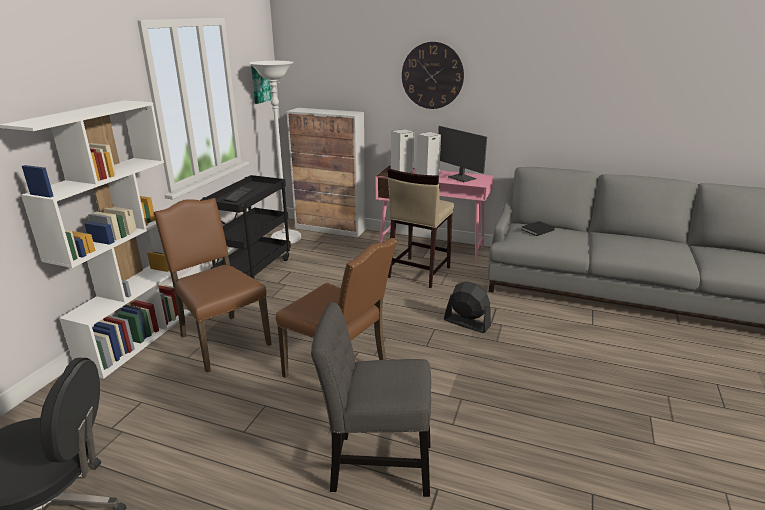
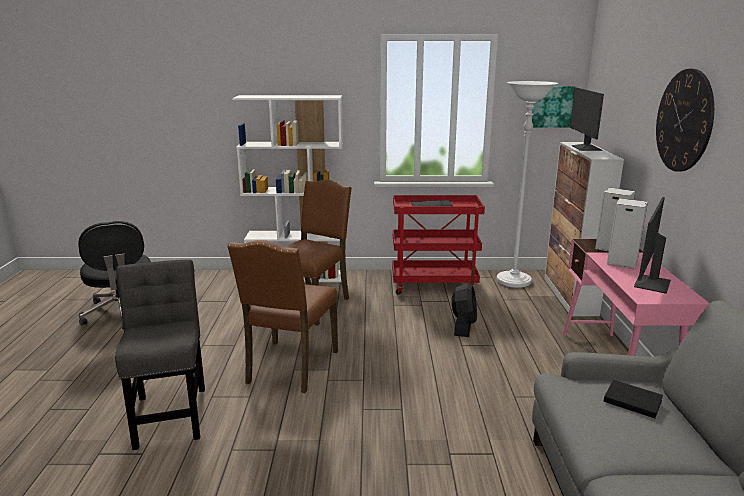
camera: 70 degrees right, 5 degrees down
black cart [201,175,291,279] -> red cart [392,195,485,294]
beige stool [388,169,454,288] -> none
black fan [444,281,491,333] -> black fan moved to [452,283,477,337]
none -> monitor [570,87,604,151]

